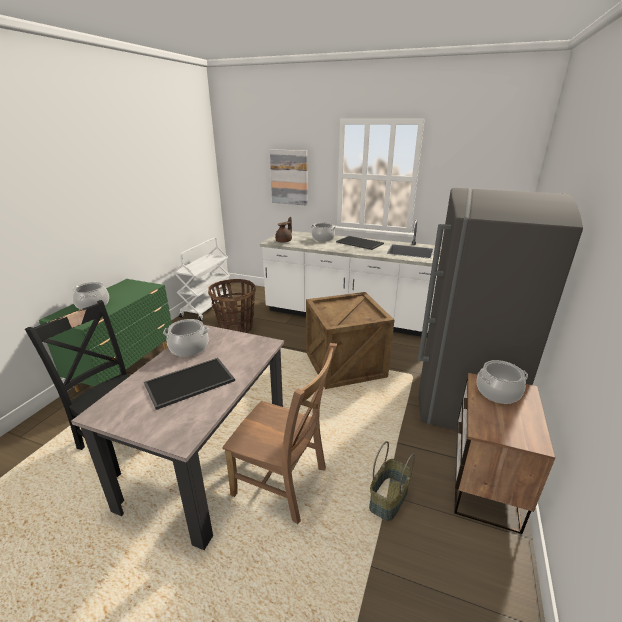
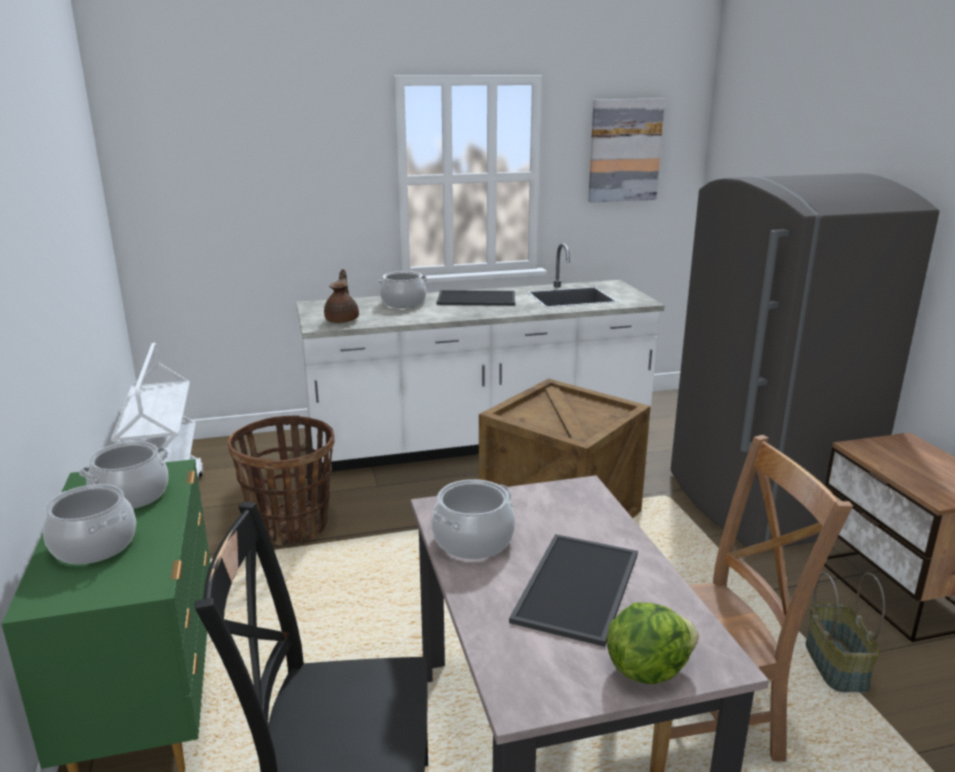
camera: 35 degrees left, 5 degrees down
picture [270,149,308,206] -> picture moved to [588,99,665,203]
cooking pot [477,360,528,404] -> cooking pot moved to [79,441,169,509]
none -> lettuce [607,602,699,684]

